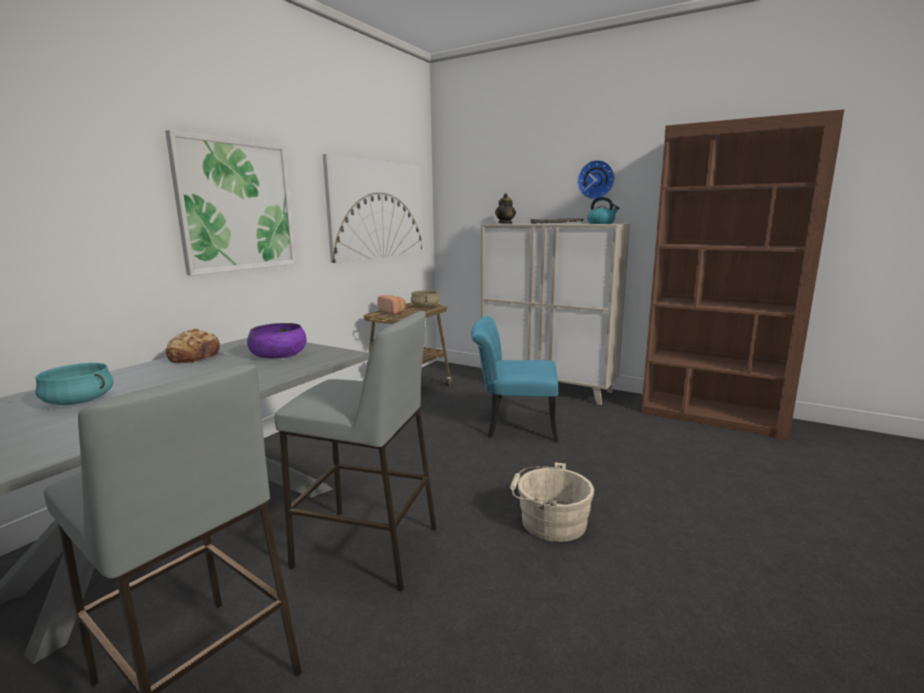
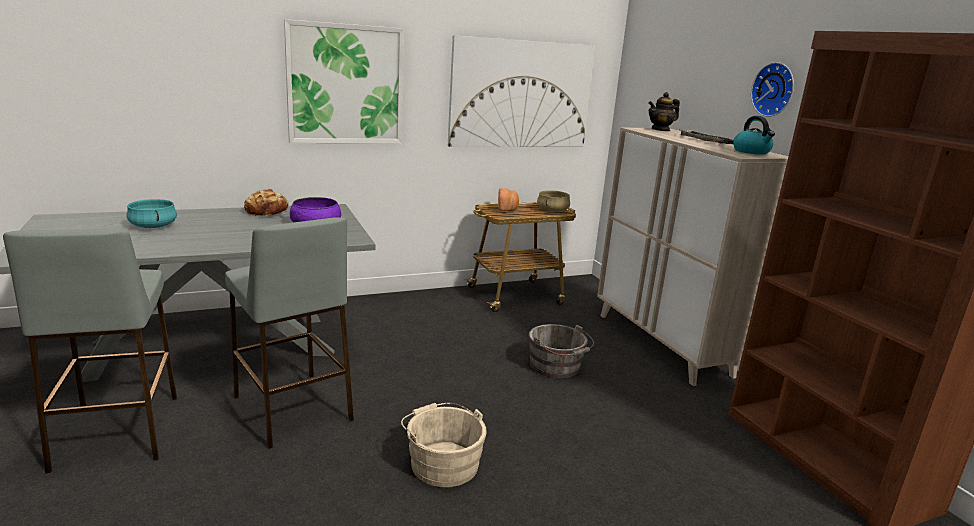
camera: 35 degrees right, 5 degrees up
turquoise chair [471,316,559,442] -> grey bucket [528,324,594,378]

